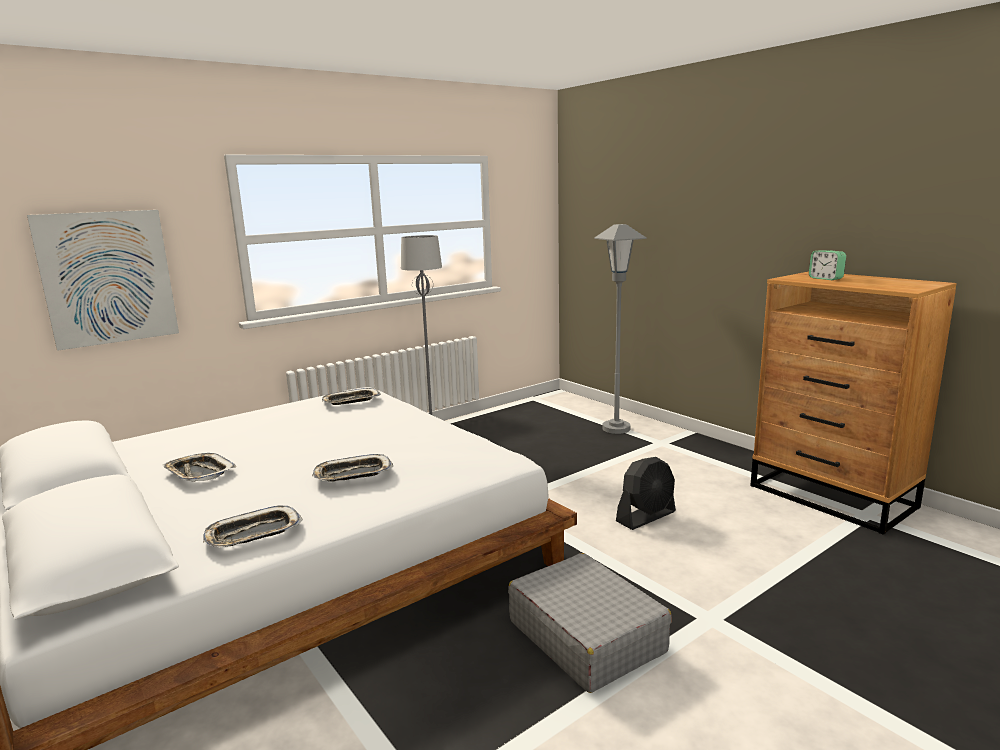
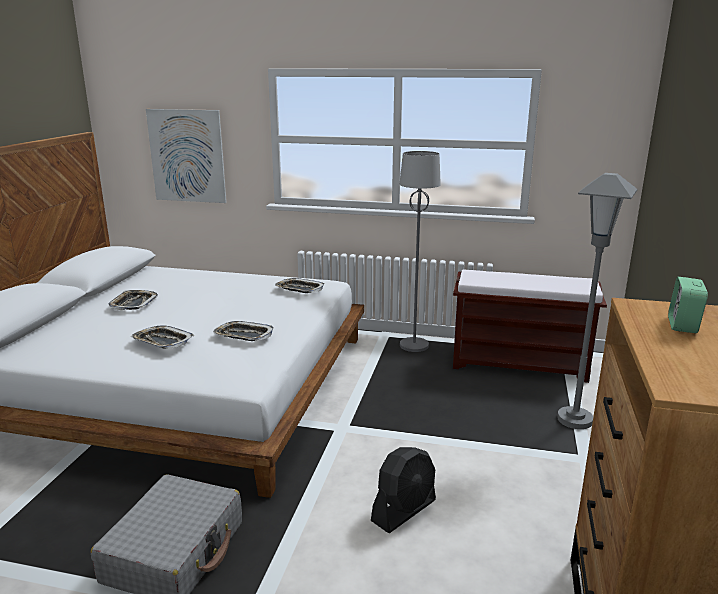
camera: 50 degrees right, 5 degrees up
tray [203,505,303,547] -> tray moved to [214,321,274,341]
black fan [616,457,676,530] -> black fan turned 60 degrees counterclockwise [371,447,436,533]
none -> brown bench [453,269,607,383]

